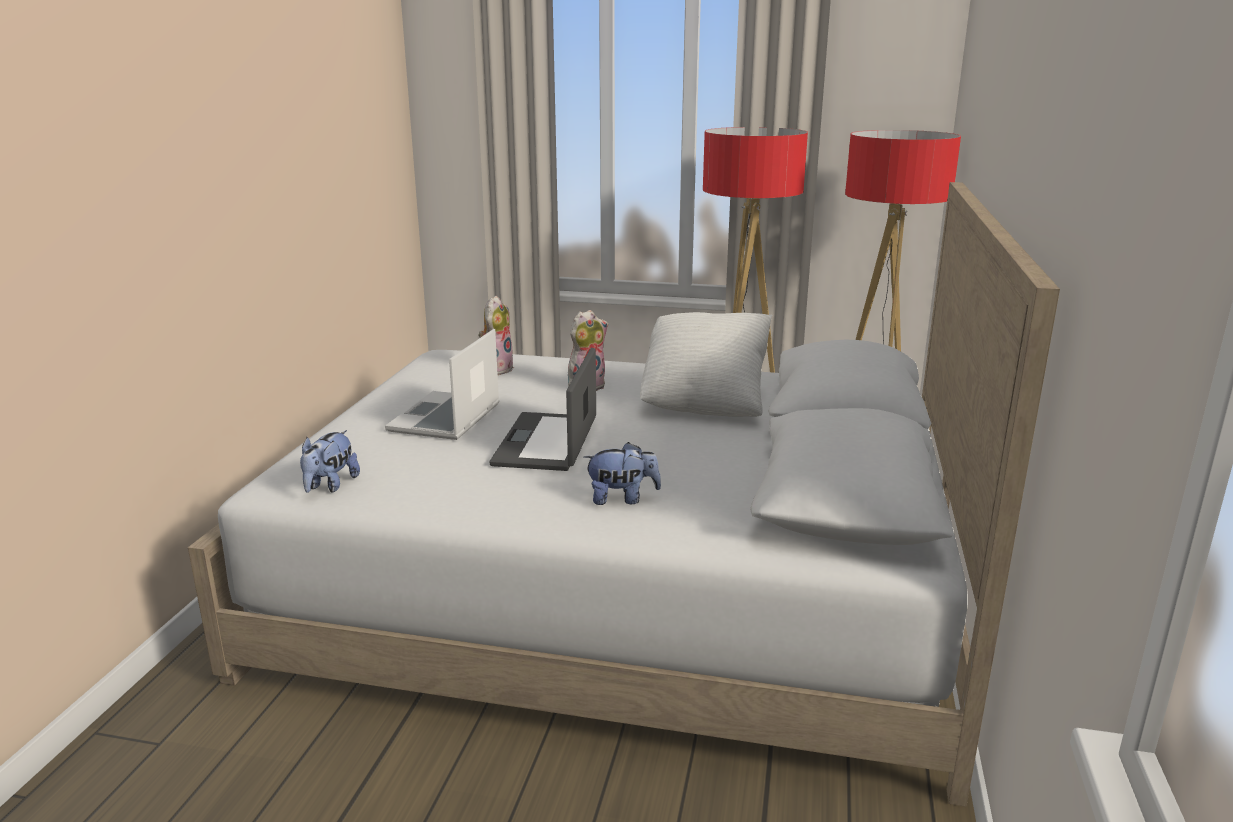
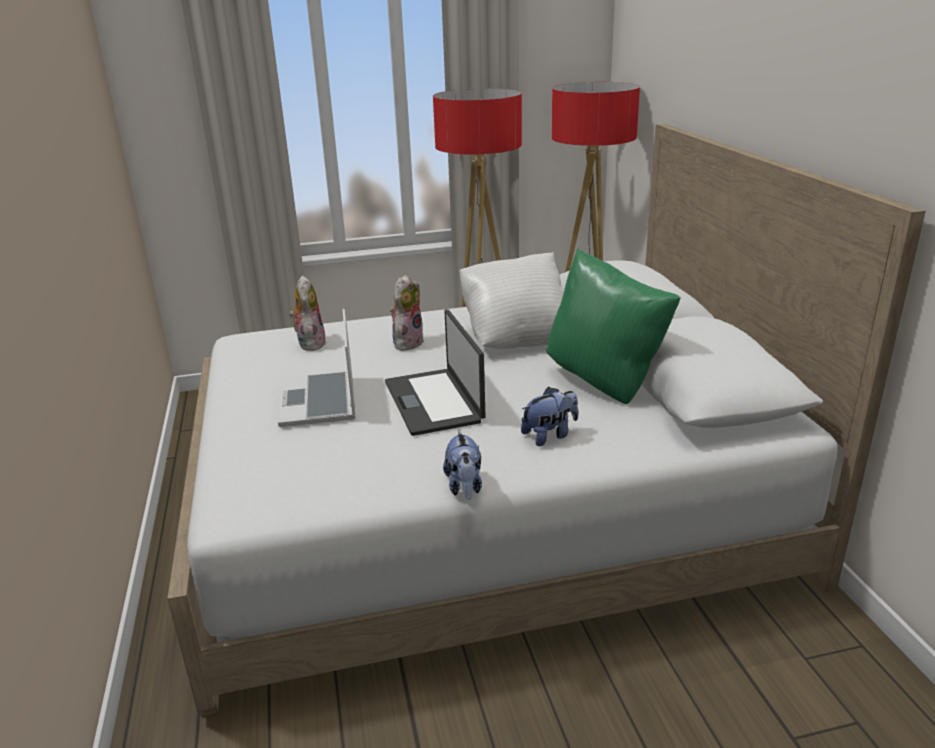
camera: 25 degrees left, 5 degrees up
plush toy [300,430,360,493] -> plush toy moved to [443,431,482,500]
none -> green pillow [546,248,681,404]

